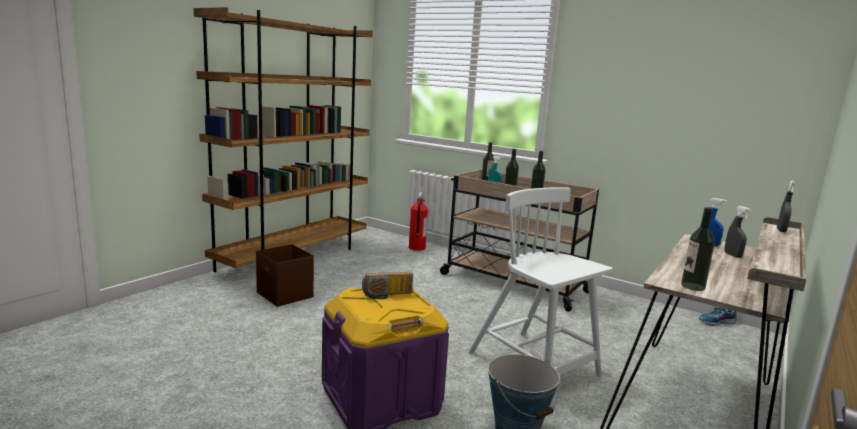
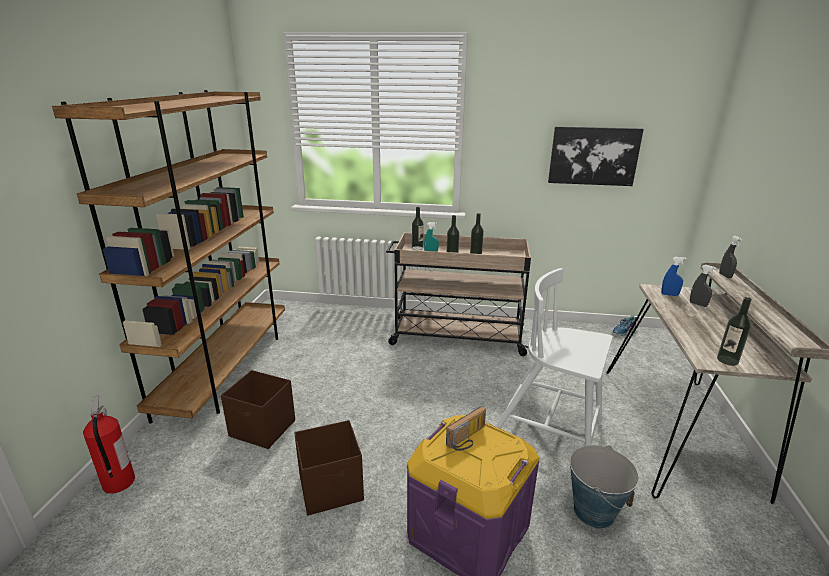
camera: 25 degrees left, 10 degrees up
fire extinguisher [409,191,428,251] -> fire extinguisher moved to [83,395,135,494]
none -> brown storage box [295,420,364,516]
none -> picture [548,126,644,186]

